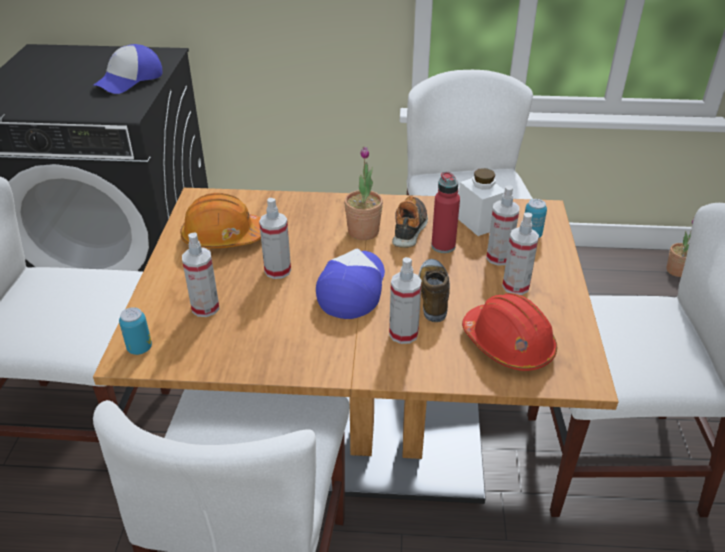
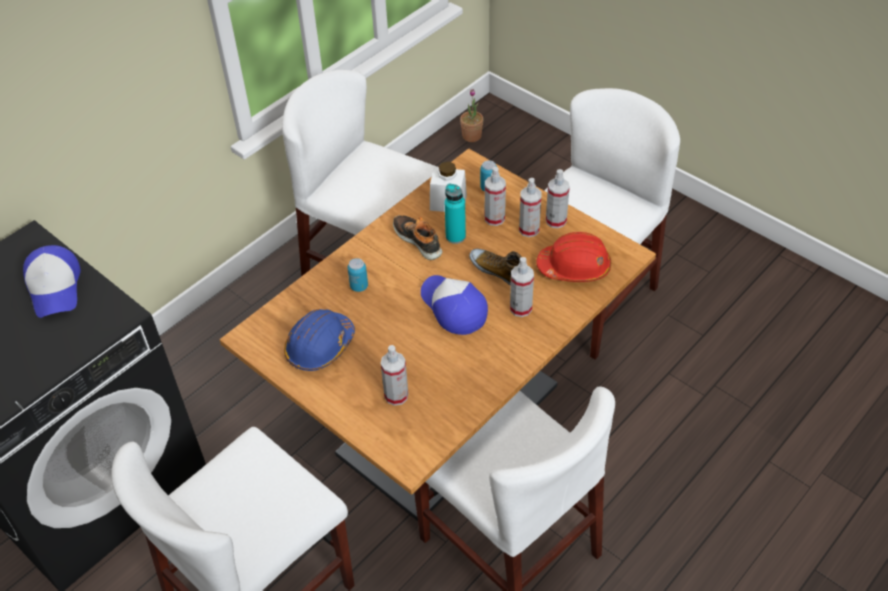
camera: 50 degrees left, 10 degrees up
can [119,307,152,355] -> can moved to [347,258,368,292]
orange hard hat [180,193,261,248] -> blue hard hat [284,309,355,371]
spray bottle [259,198,291,279] -> spray bottle moved to [546,169,570,228]
potted plant [344,146,383,240] -> none
red bottle [431,171,460,253] -> turquoise bottle [445,184,466,244]

